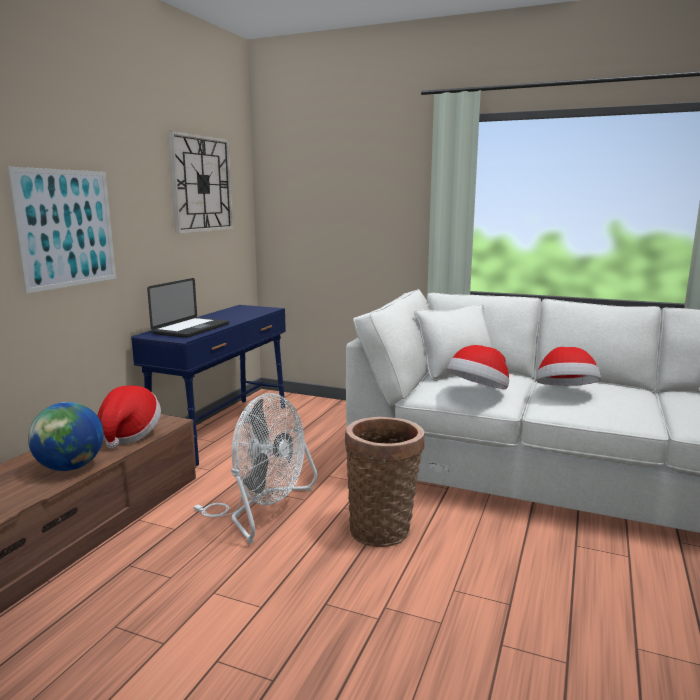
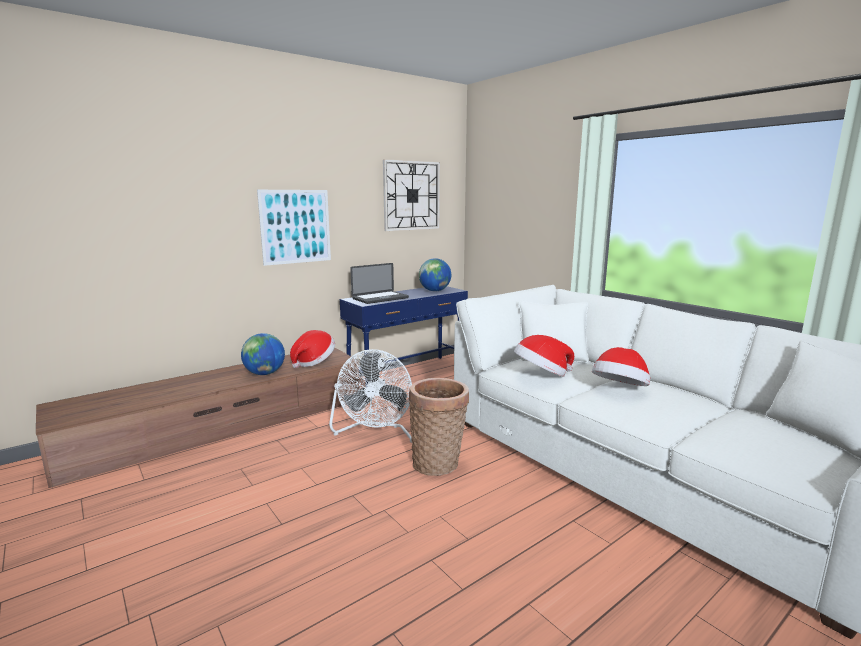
camera: 30 degrees right, 0 degrees up
white fan [194,393,317,544] -> white fan turned 45 degrees clockwise [329,349,412,443]
none -> globe [419,258,451,291]

